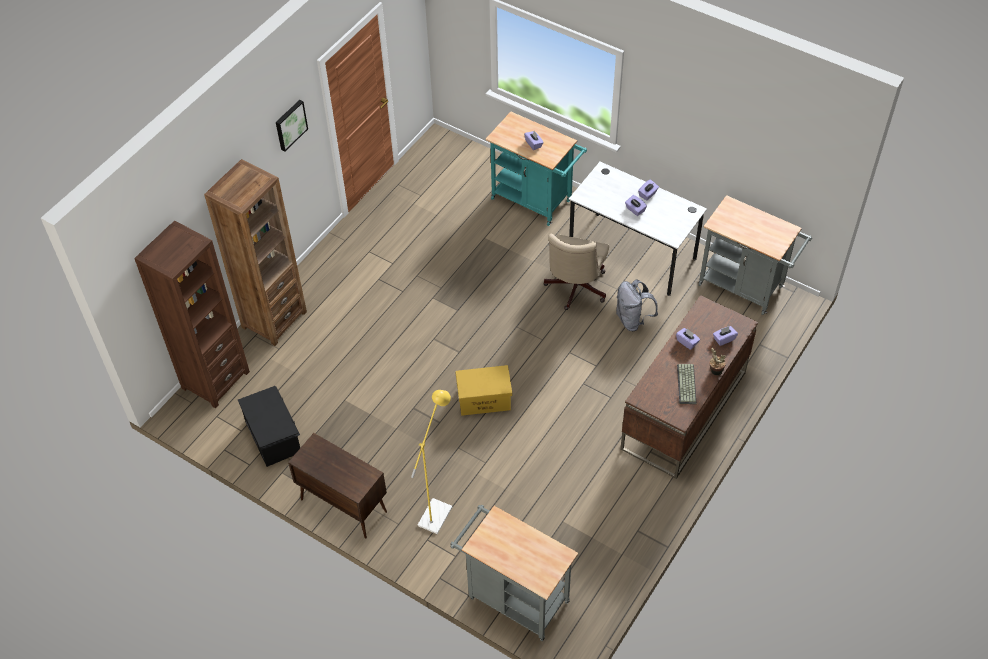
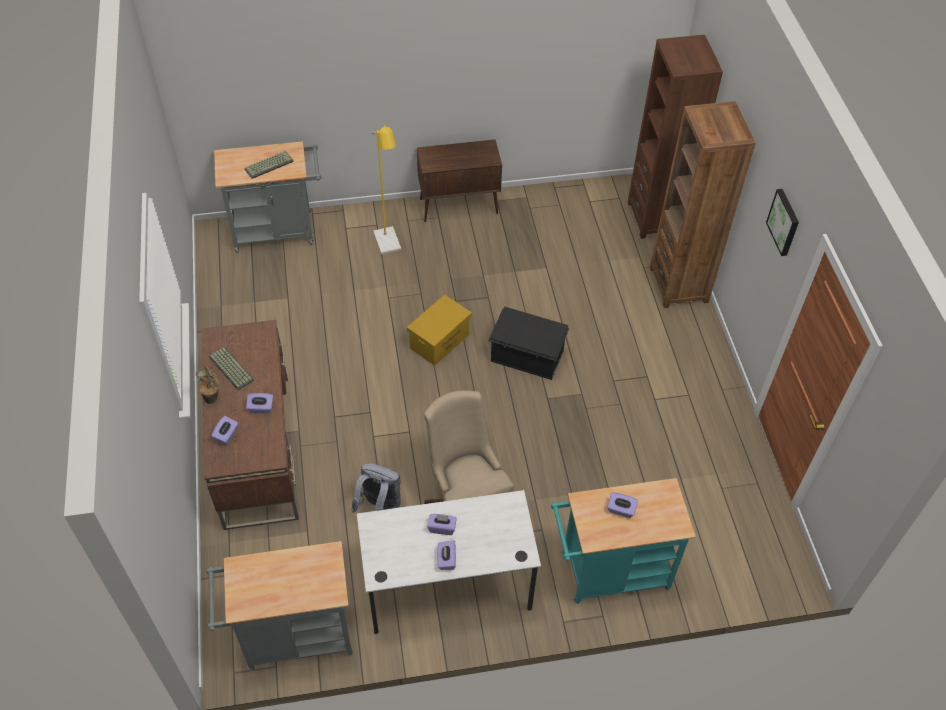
camera: 135 degrees right, 0 degrees up
black storage box [238,386,300,467] -> black storage box moved to [488,306,569,380]
none -> keyboard [244,151,294,179]

